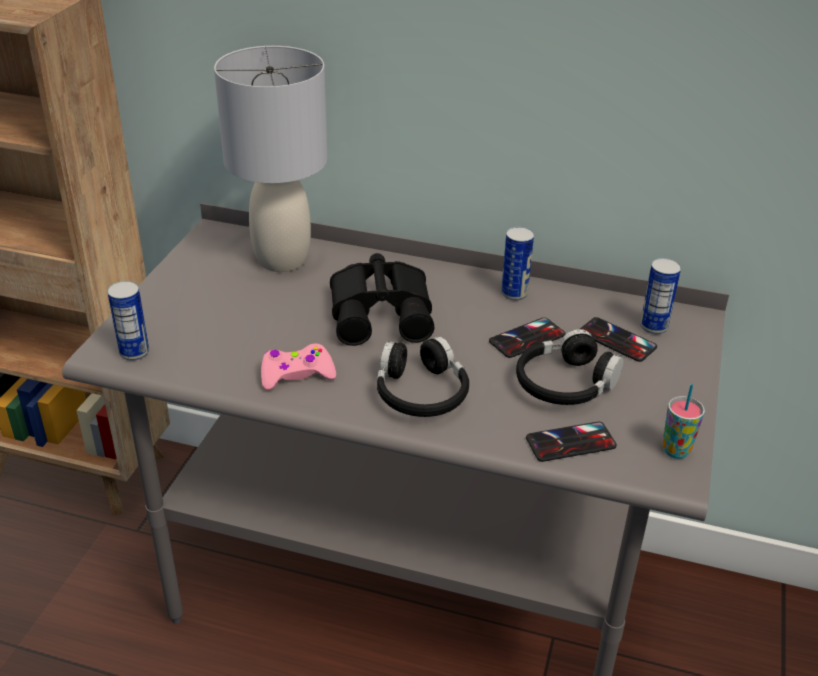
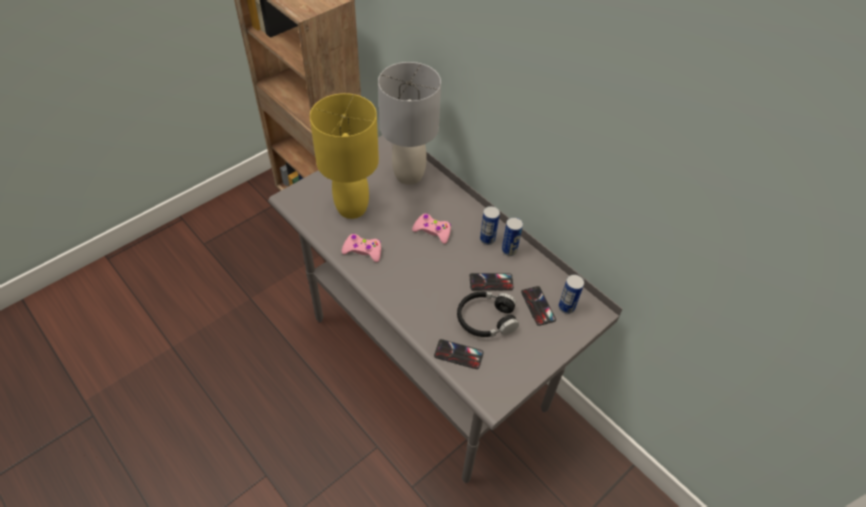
camera: 30 degrees right, 15 degrees up
can [107,281,149,361] -> can moved to [480,206,500,245]
black binoculars [330,253,435,346] -> pink game controller [412,213,451,244]
black headphones [377,336,469,417] -> none
cup [662,384,705,459] -> none
none -> yellow table lamp [310,93,379,219]

